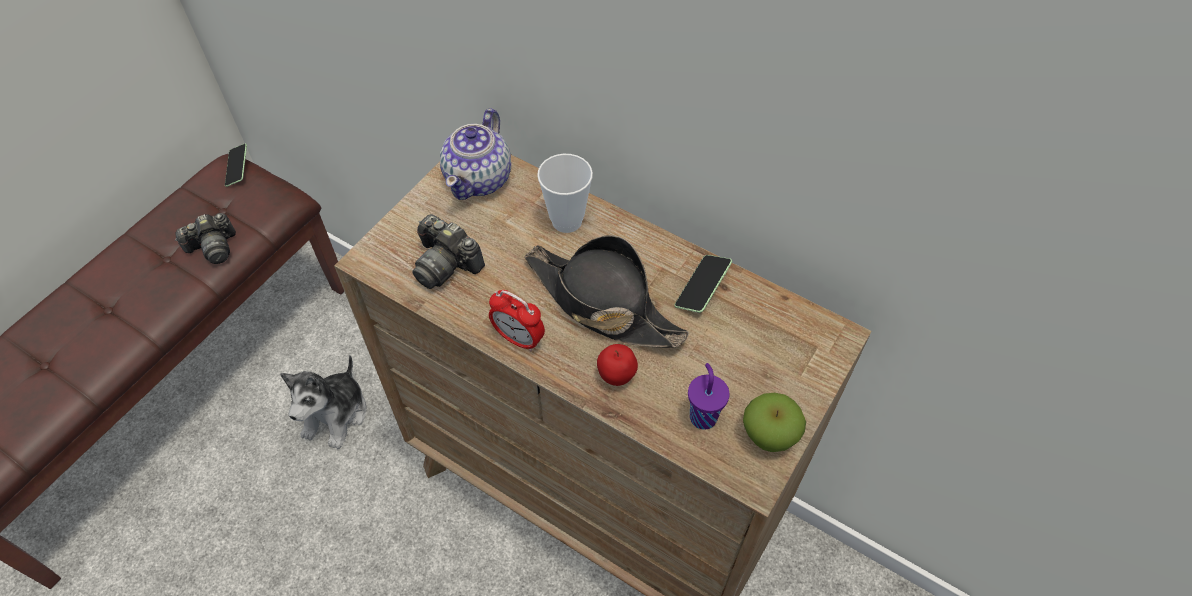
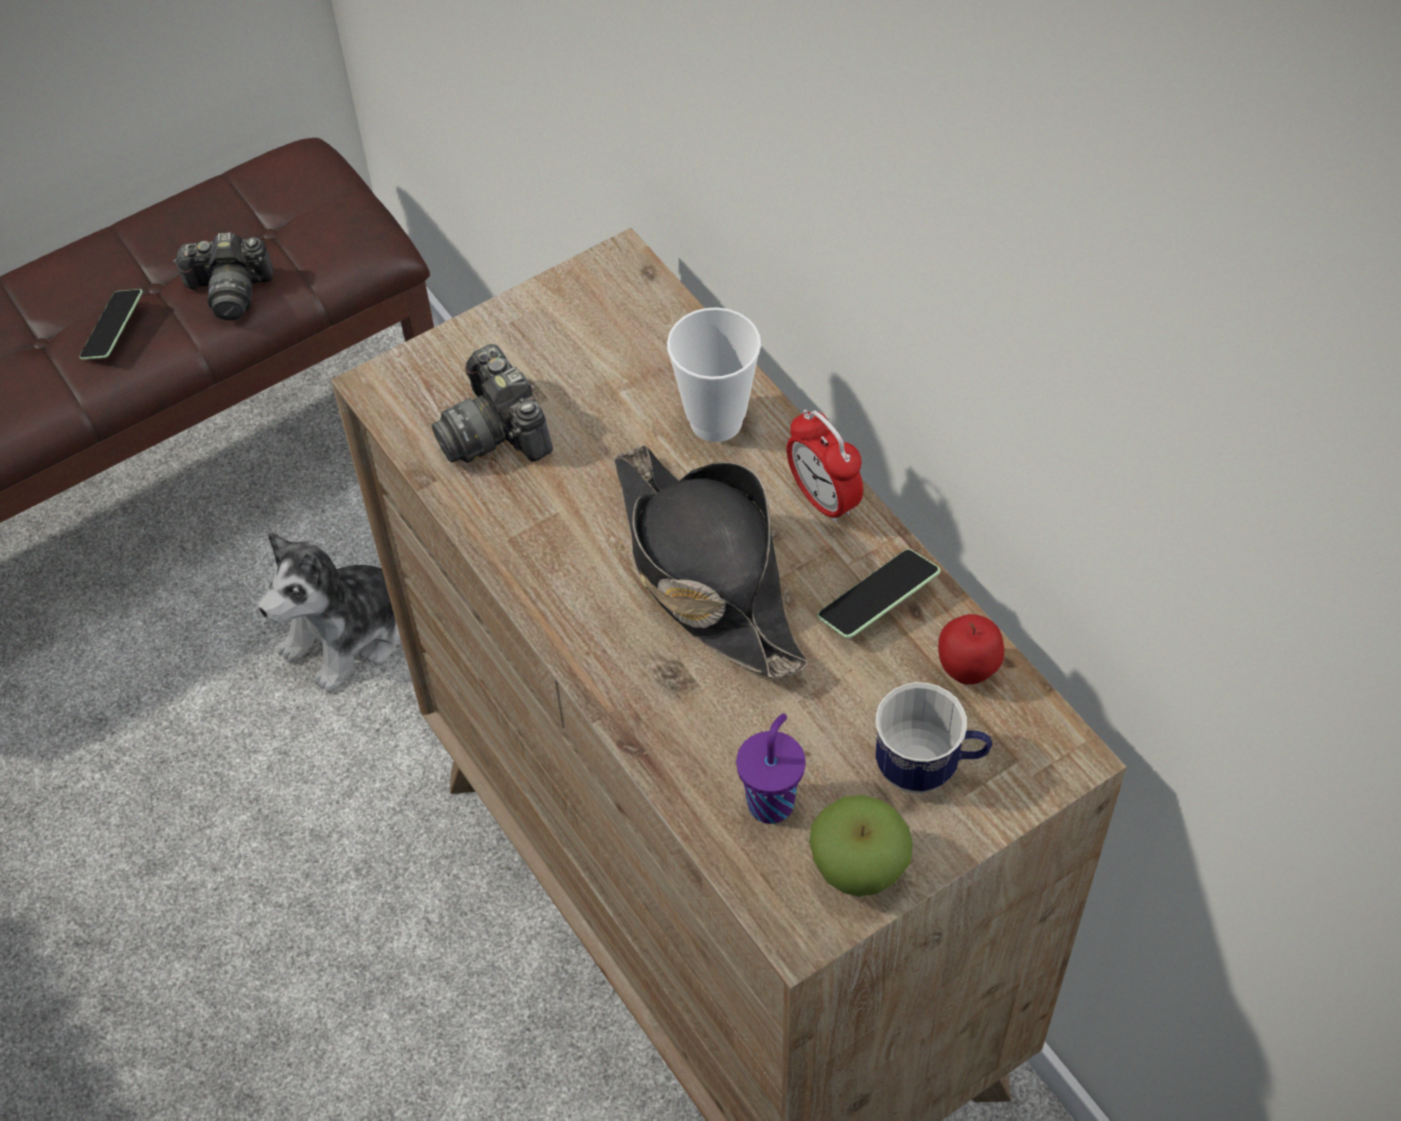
camera: 25 degrees right, 0 degrees up
phone [225,143,247,187] -> phone moved to [79,289,143,360]
teapot [440,108,511,200] -> none
alarm clock [489,290,545,351] -> alarm clock moved to [786,409,863,523]
apple [597,344,638,386] -> apple moved to [938,614,1004,684]
none -> mug [875,682,992,794]

